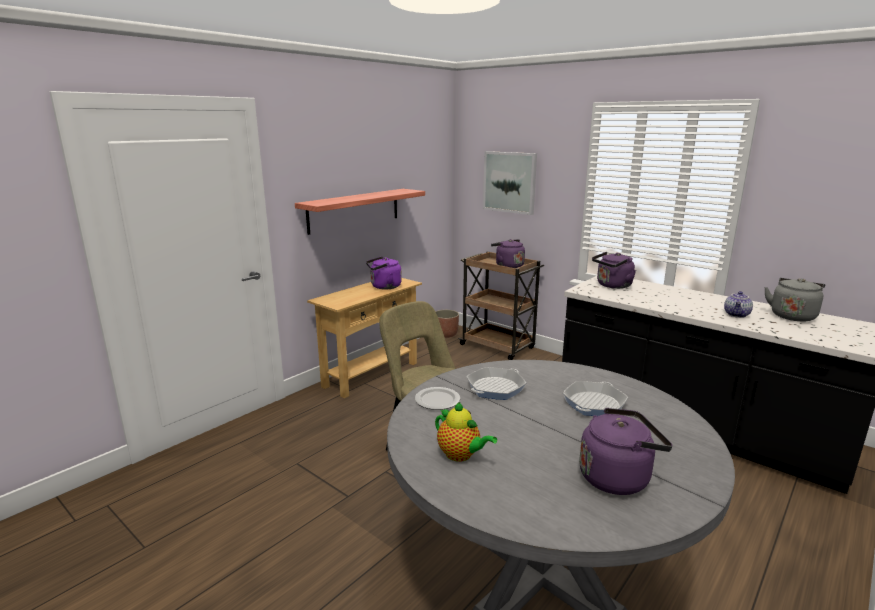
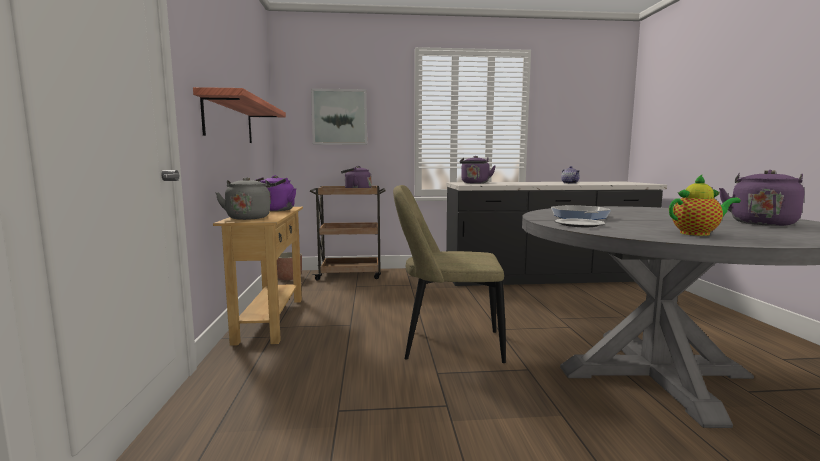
camera: 45 degrees left, 10 degrees down
frying pan [563,381,628,416] -> none
grey kettle [764,278,825,322] -> grey kettle moved to [215,177,271,220]

